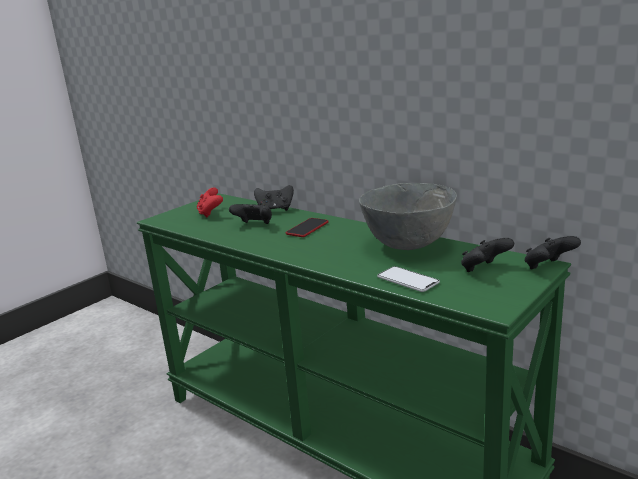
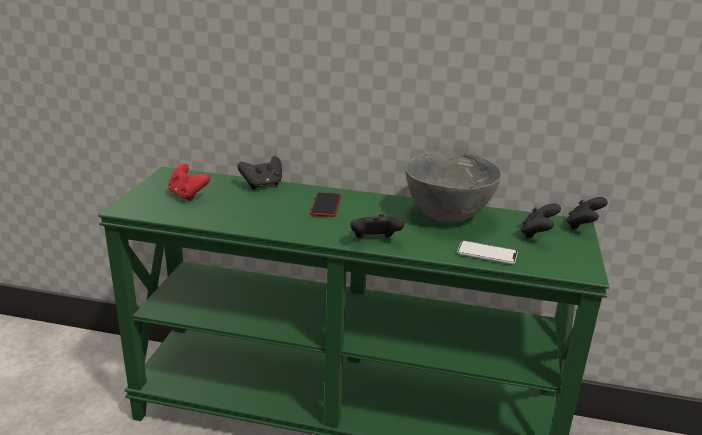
camera: 30 degrees left, 5 degrees up
black game controller [229,203,272,224] -> black game controller moved to [351,214,404,238]

